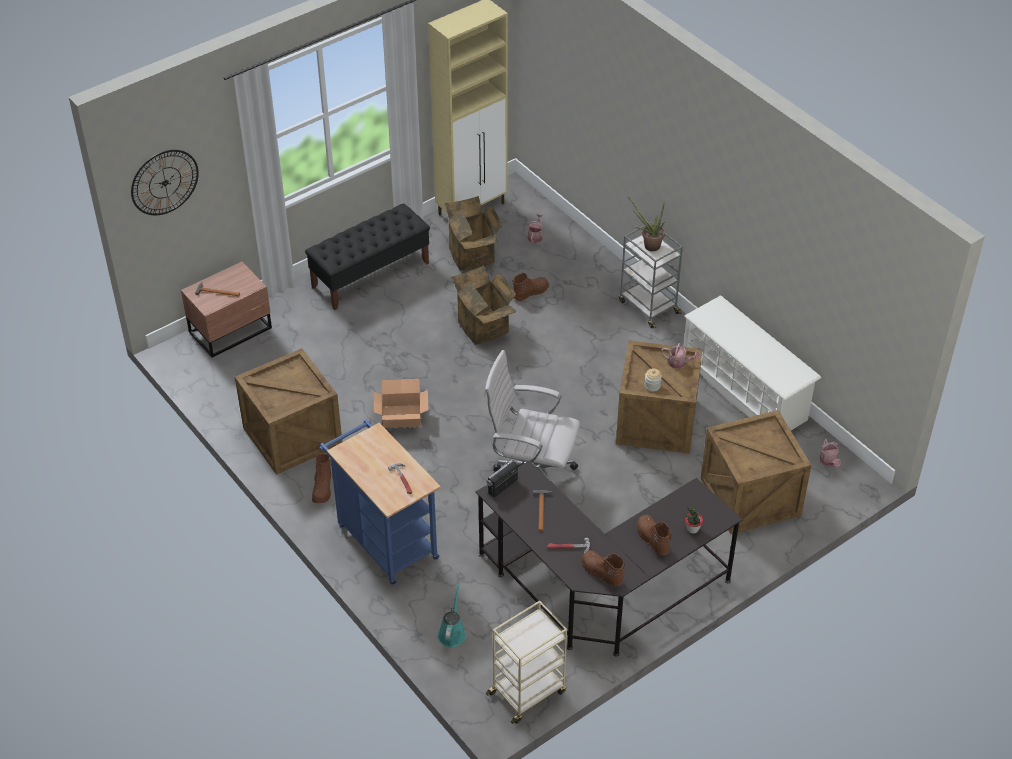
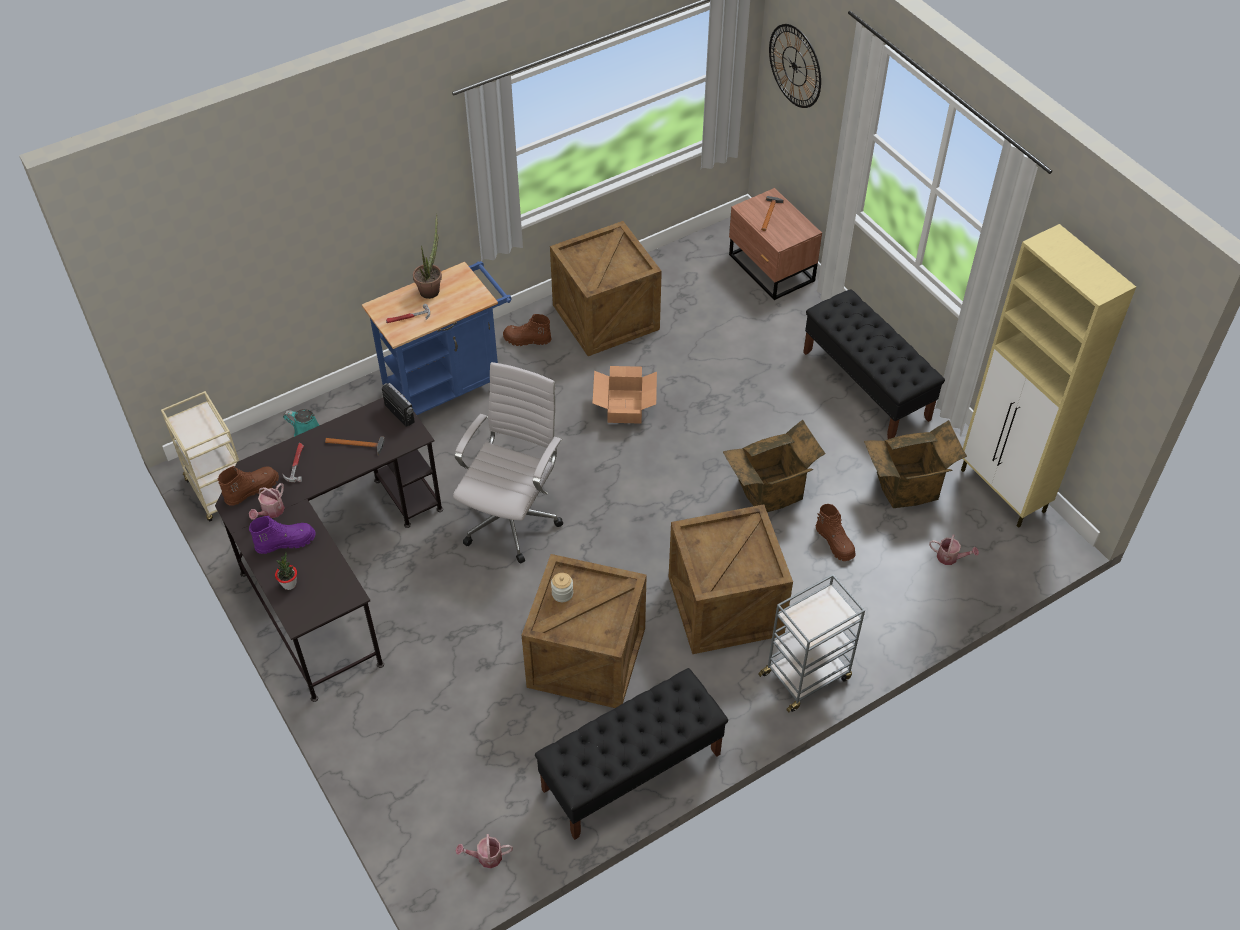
camera: 95 degrees right, 5 degrees up
potted plant [628,197,665,251] -> potted plant moved to [413,214,442,299]
brown boot [636,515,672,555] -> purple boot [249,516,315,554]
watering can [661,343,700,369] -> watering can moved to [249,483,285,520]
white shoe rack [683,296,821,430] -> black bench [535,668,728,840]
crate [700,410,811,534] -> crate moved to [669,504,793,654]

